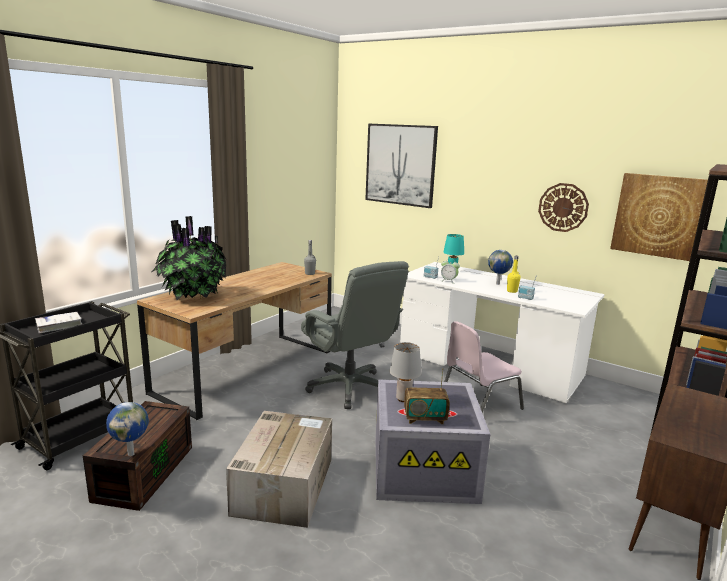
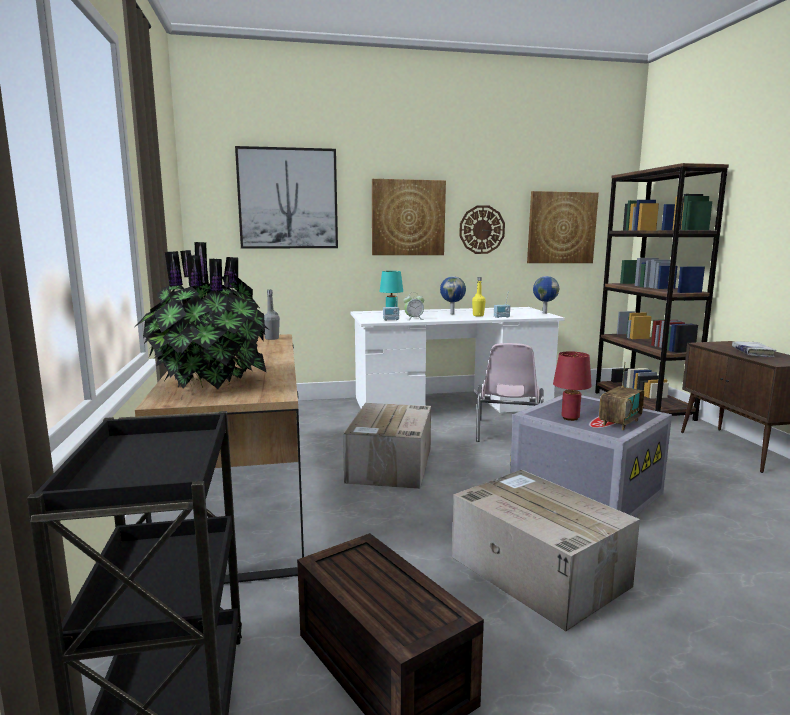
camera: 45 degrees left, 5 degrees down
white book [35,312,82,333] -> white book moved to [732,341,776,357]
globe [106,402,149,456] -> globe moved to [533,276,559,314]
grey office chair [301,261,409,409] -> cardboard box [343,403,431,489]
grey table lamp [390,342,421,402] -> red table lamp [553,351,592,421]
none -> picture [372,179,446,255]

